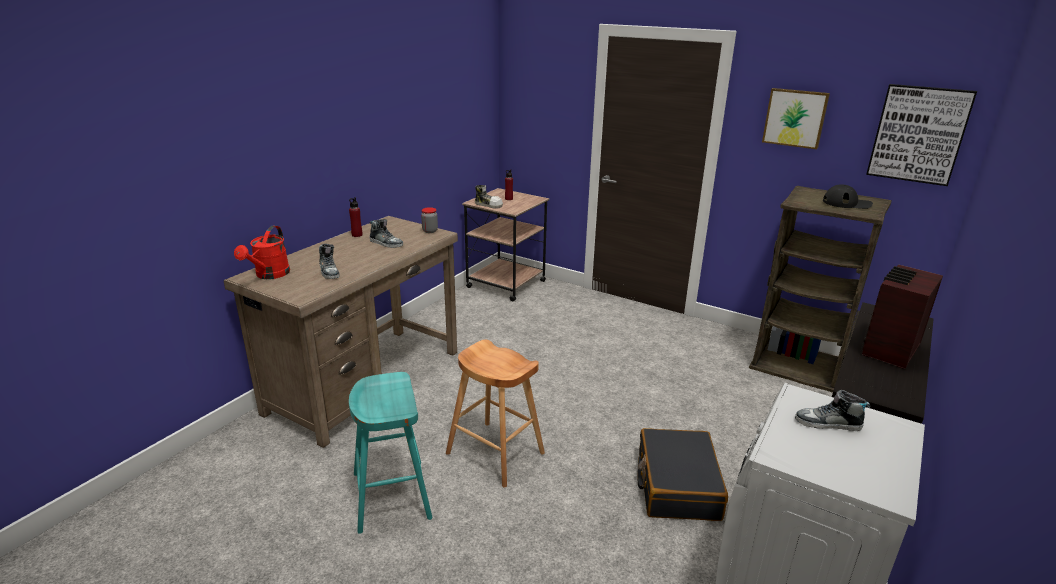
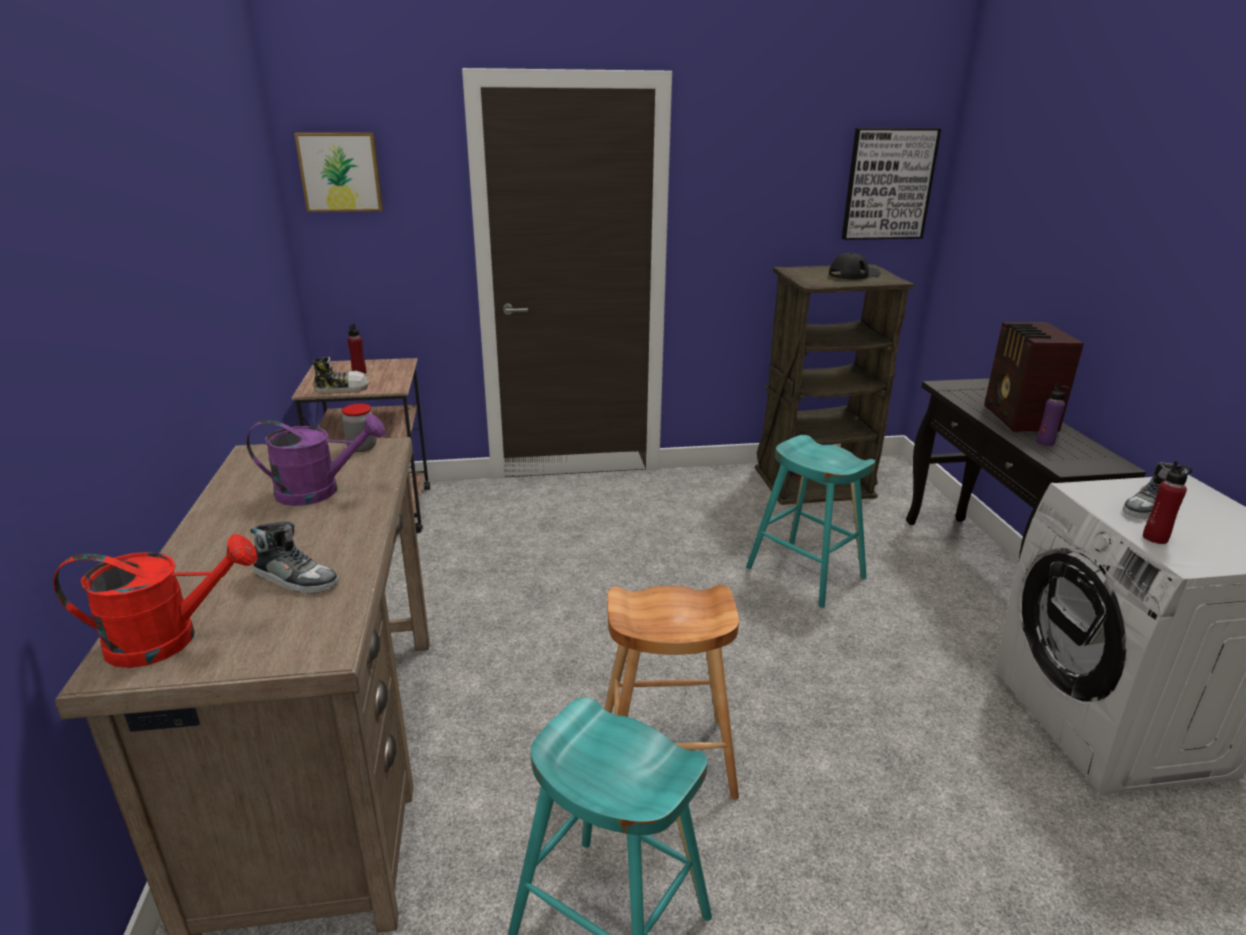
camera: 40 degrees left, 0 degrees up
red watering can [234,226,290,279] -> red watering can turned 75 degrees counterclockwise [53,534,258,668]
red bottle [349,197,363,237] -> red bottle moved to [1143,461,1192,544]
shoe [370,219,403,248] -> purple watering can [246,414,386,506]
black suitcase [637,428,728,521] -> none
picture [762,88,830,149] -> picture moved to [294,133,383,212]
none -> turquoise stool [746,435,875,608]
none -> purple bottle [1036,384,1069,446]

